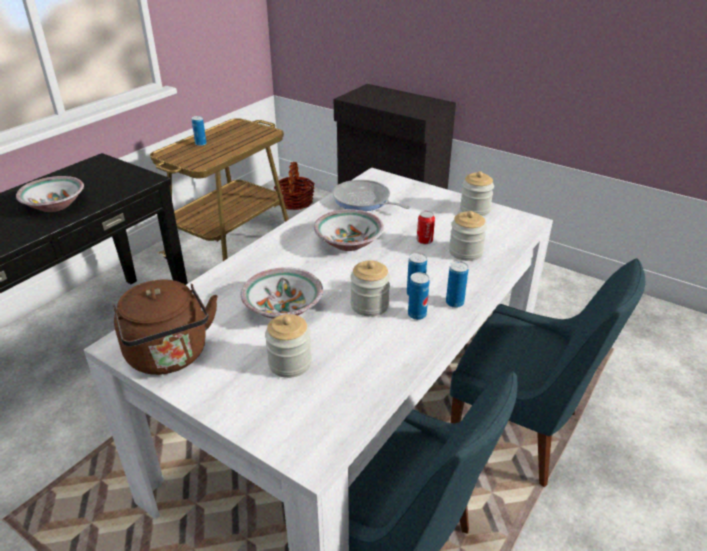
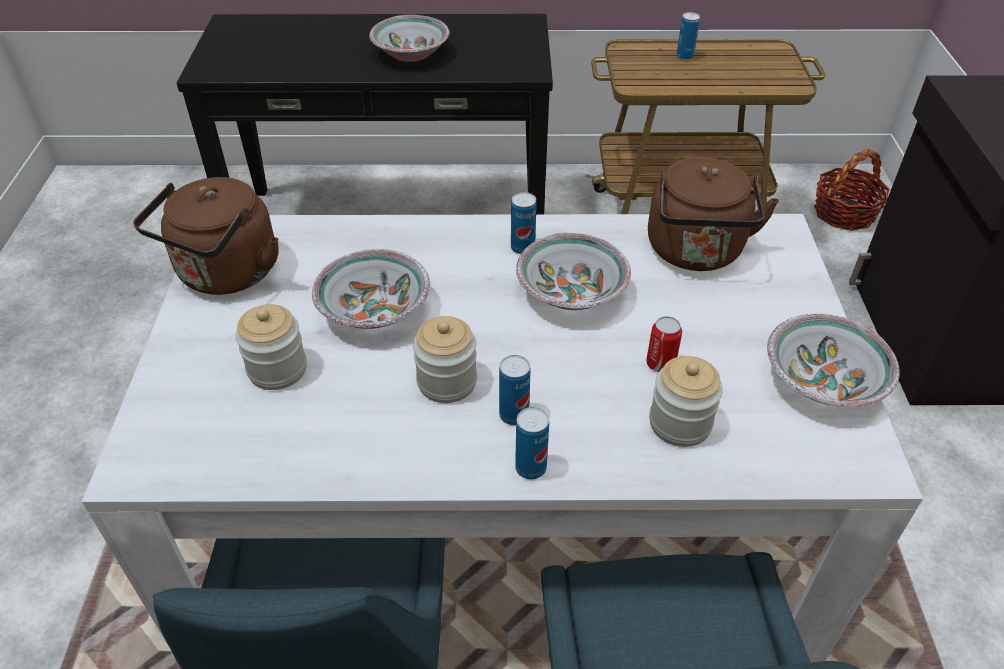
camera: 55 degrees right, 10 degrees up
frying pan [332,180,410,211] -> brown kettle [648,157,779,271]
can [408,272,430,320] -> can moved to [511,192,537,254]
jar [460,171,494,216] -> bowl [767,314,900,407]

